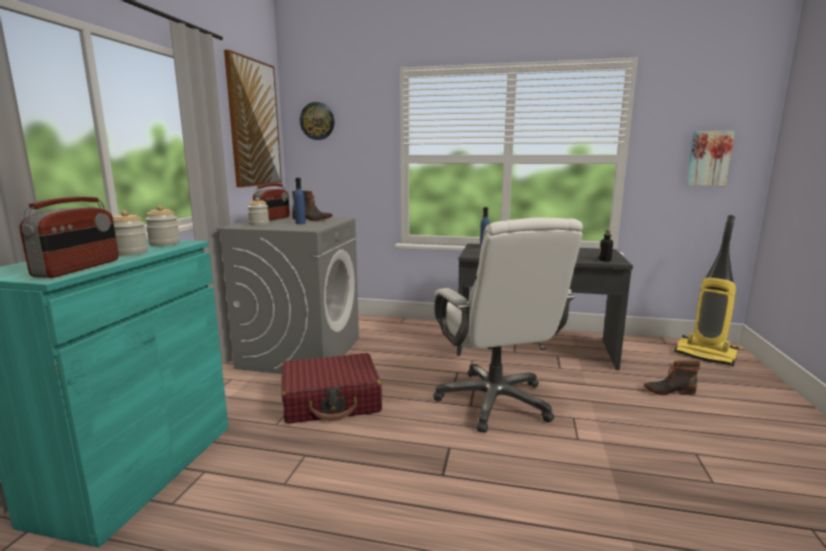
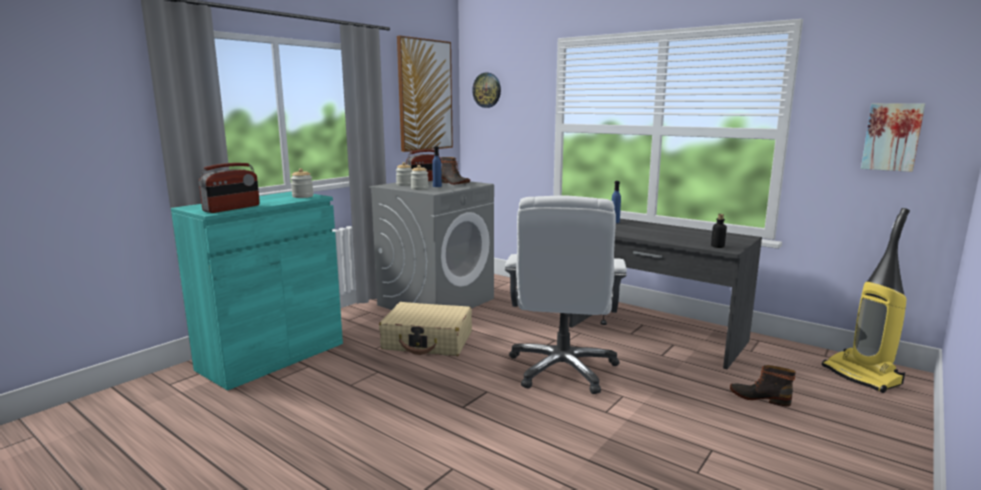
camera: 25 degrees right, 0 degrees up
jar [113,210,148,256] -> jar moved to [411,165,429,190]
red suitcase [282,353,382,424] -> beige suitcase [379,302,472,356]

